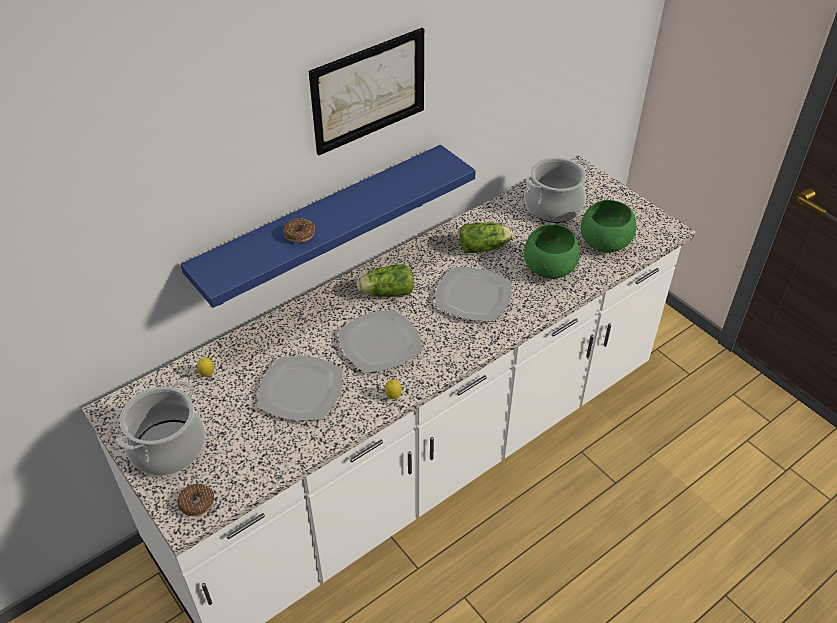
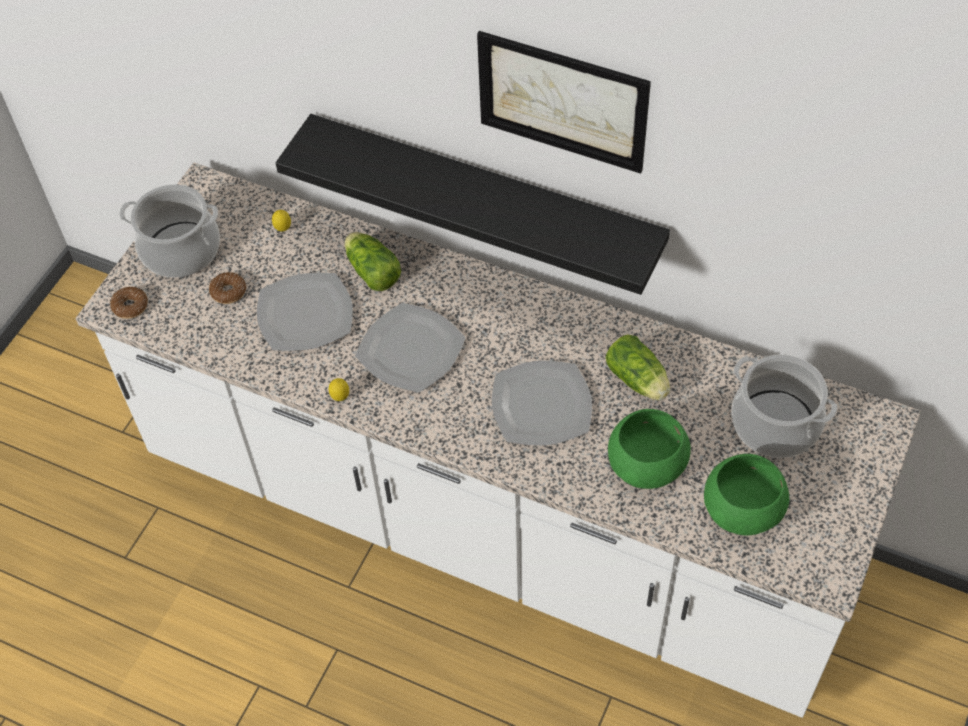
camera: 65 degrees right, 10 degrees up
blue shelf [180,145,476,308] -> black shelf [276,114,670,295]
donut [283,218,315,243] -> donut moved to [209,272,246,304]
lettuce [357,264,414,297] -> lettuce moved to [345,232,401,291]

